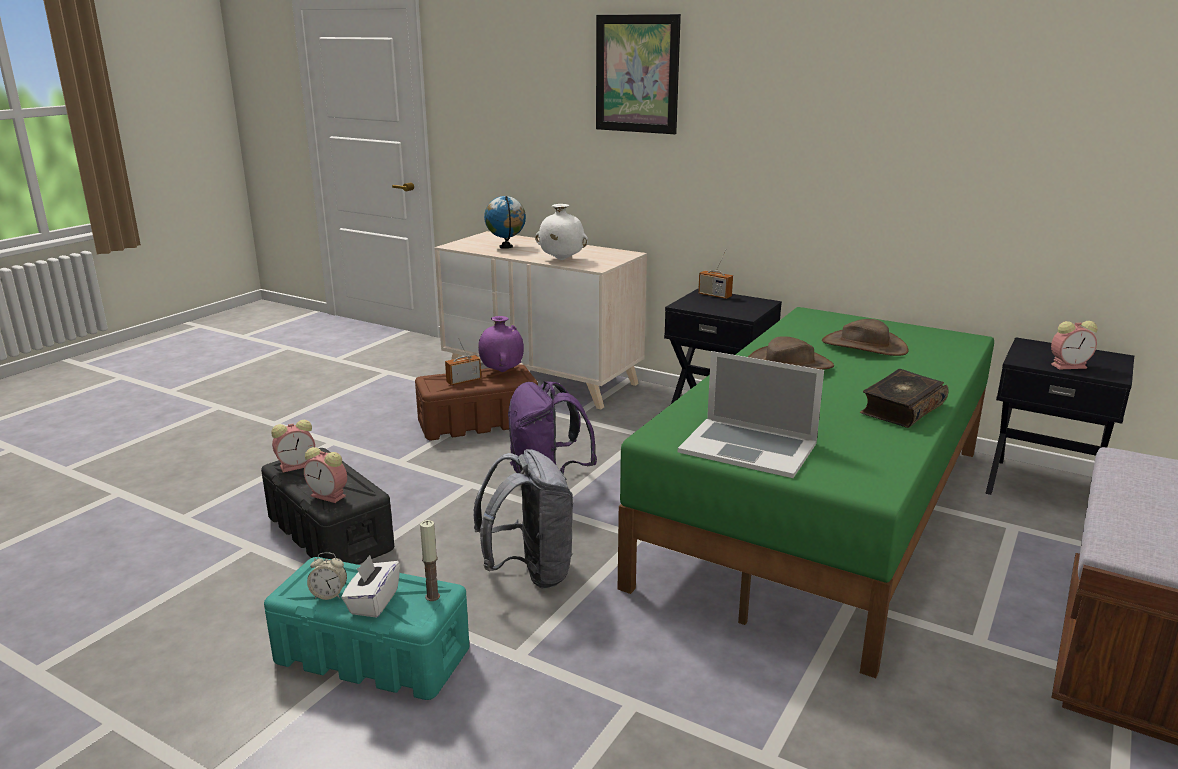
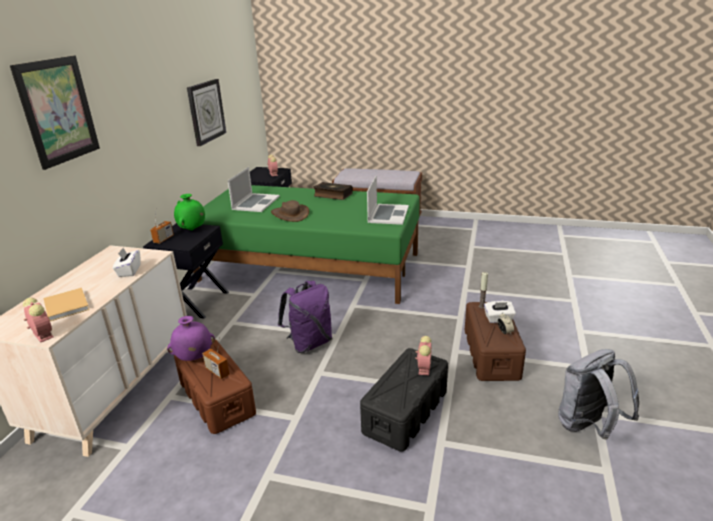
camera: 105 degrees left, 5 degrees up
turquoise storage box [264,557,469,700] -> brown storage box [465,302,526,381]
alarm clock [271,420,315,472] -> alarm clock moved to [23,298,54,342]
grey backpack [474,449,574,589] -> grey backpack moved to [558,349,639,440]
globe [484,196,526,249] -> beige book [43,288,90,321]
white vase [535,204,588,260] -> white tissue box [113,248,141,277]
brown hat [822,319,908,356] -> laptop [228,167,280,212]
none -> green vase [174,194,205,230]
none -> wall clock [187,79,226,146]

